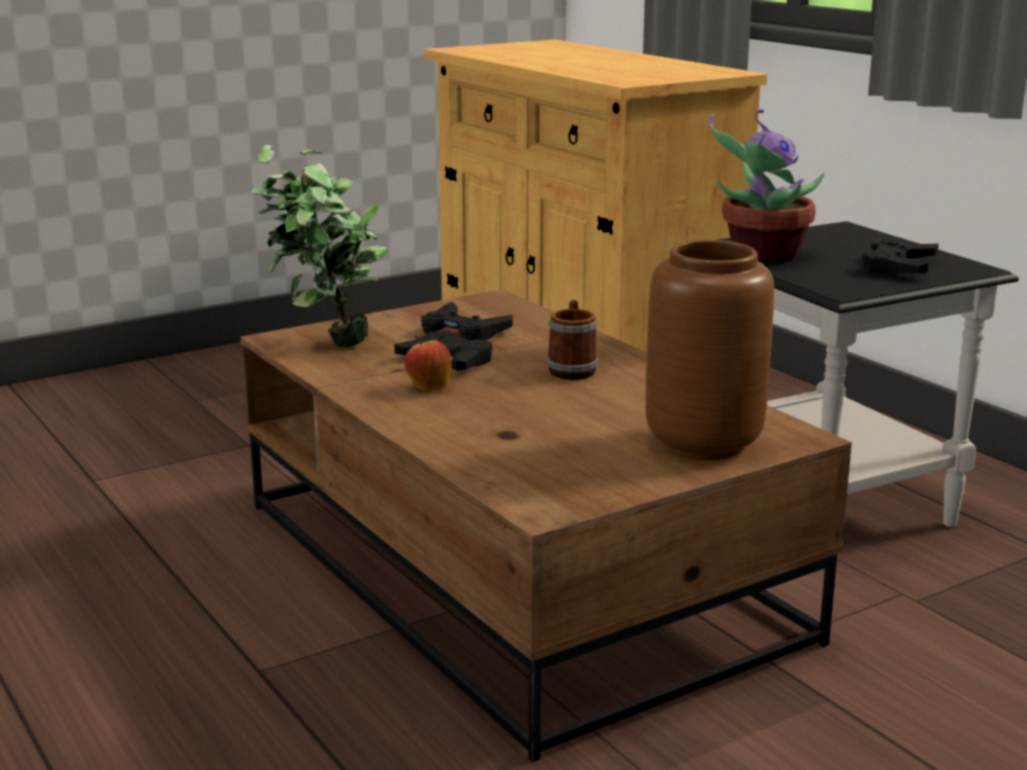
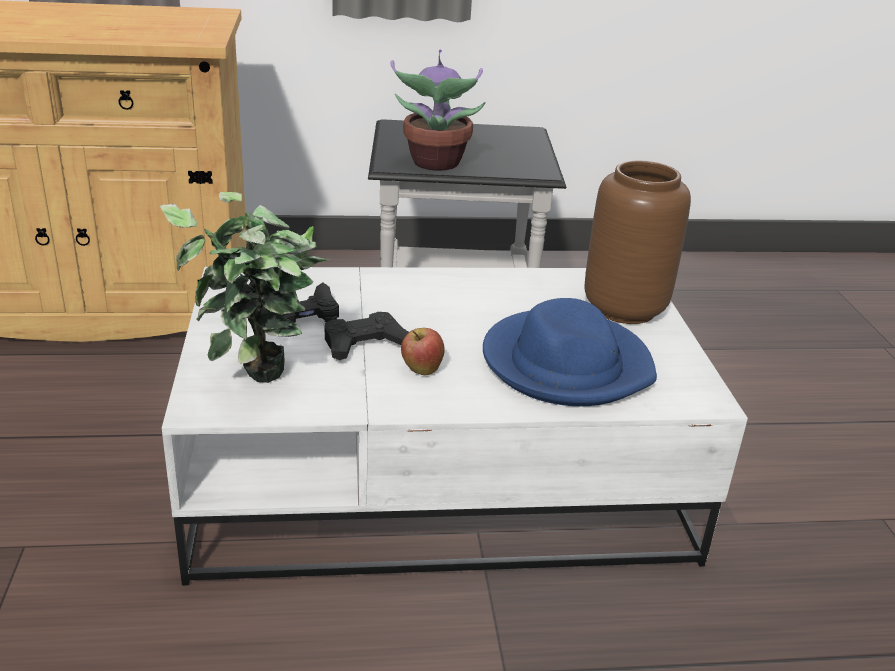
camera: 65 degrees left, 10 degrees up
brown coffee table [240,289,852,762] -> white coffee table [162,267,748,586]
mug [547,300,598,380] -> none
black game controller [862,239,939,275] -> none
none -> blue hat [483,298,657,406]

